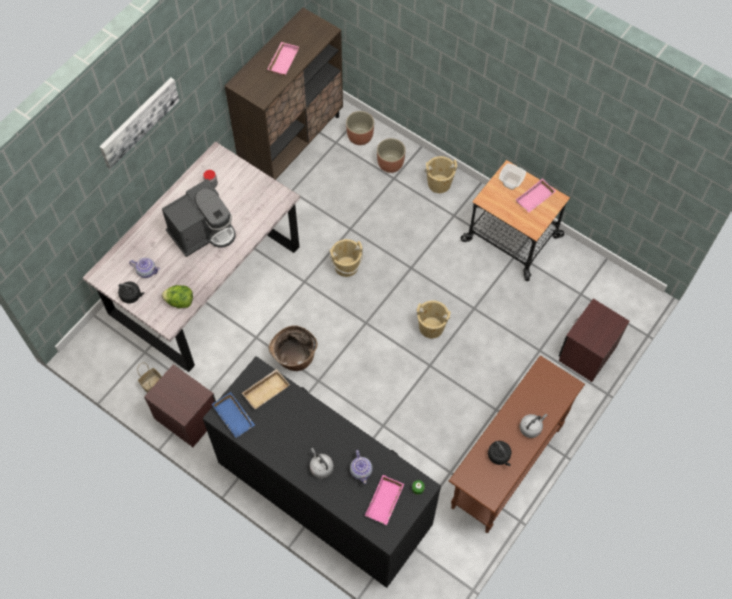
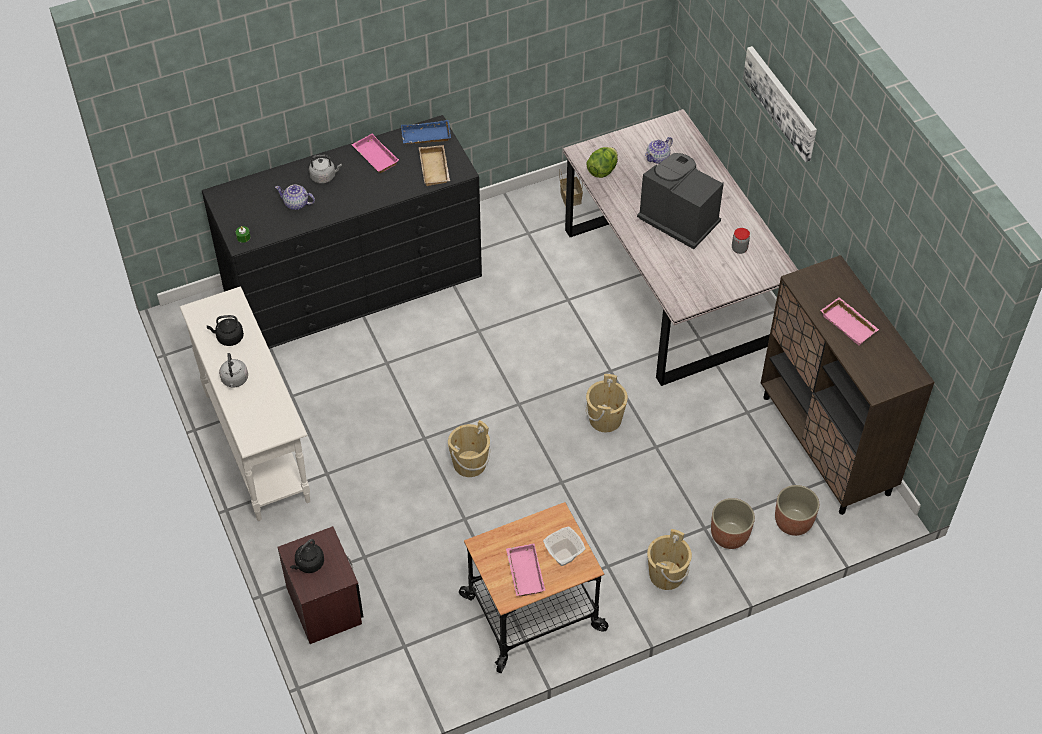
camera: 120 degrees right, 10 degrees down
black kettle [118,282,144,303] -> black kettle moved to [290,539,324,573]
brown nightstand [144,364,216,447] -> none
coffee machine [162,179,235,257] -> coffee machine turned 135 degrees clockwise [637,153,724,249]
basket [269,325,318,371] -> none
pink tray [365,475,404,525] -> pink tray moved to [352,133,399,173]
brown console table [449,355,585,533] -> white console table [180,286,310,521]

